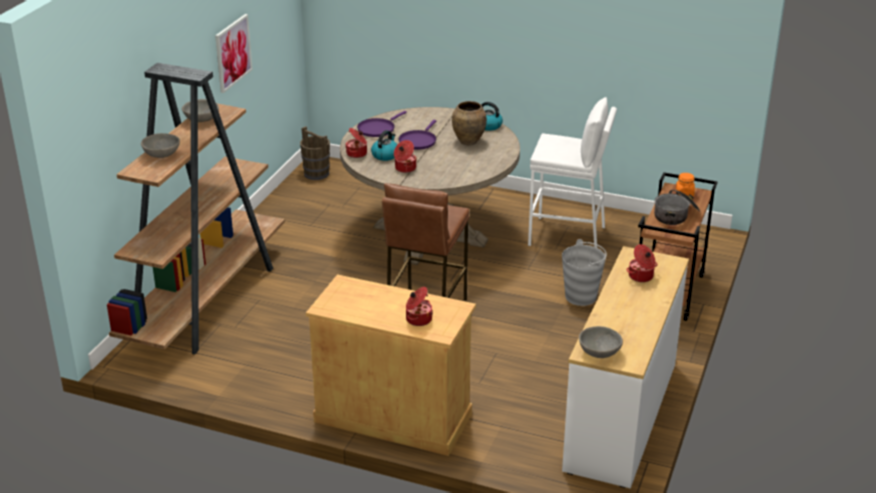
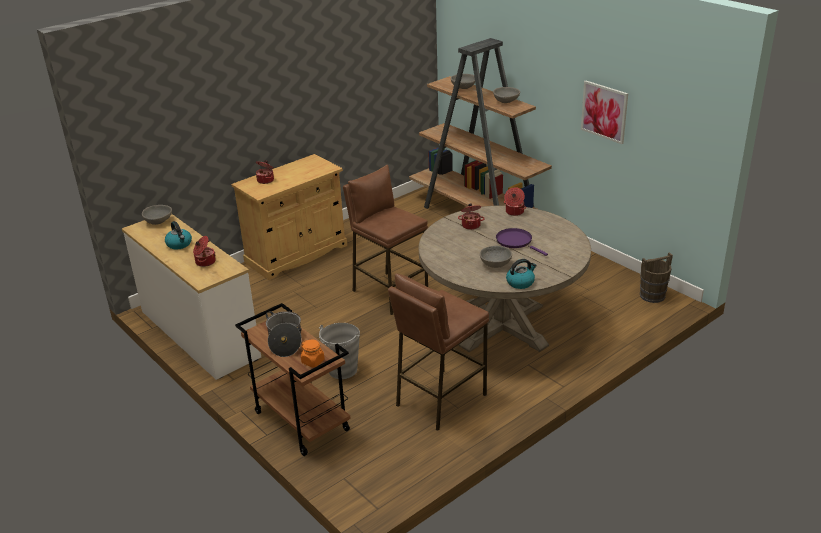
camera: 120 degrees right, 0 degrees up
purple frying pan [357,111,407,137] -> none
kettle [371,130,398,161] -> kettle moved to [165,221,192,249]
brown vase [452,101,487,145] -> grey bowl [480,246,512,268]
white stool [528,97,617,248] -> brown stool [388,273,489,431]

